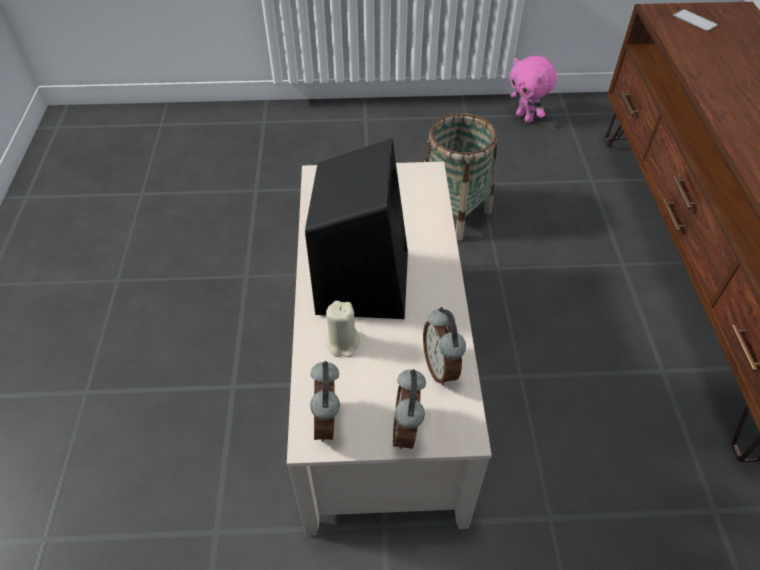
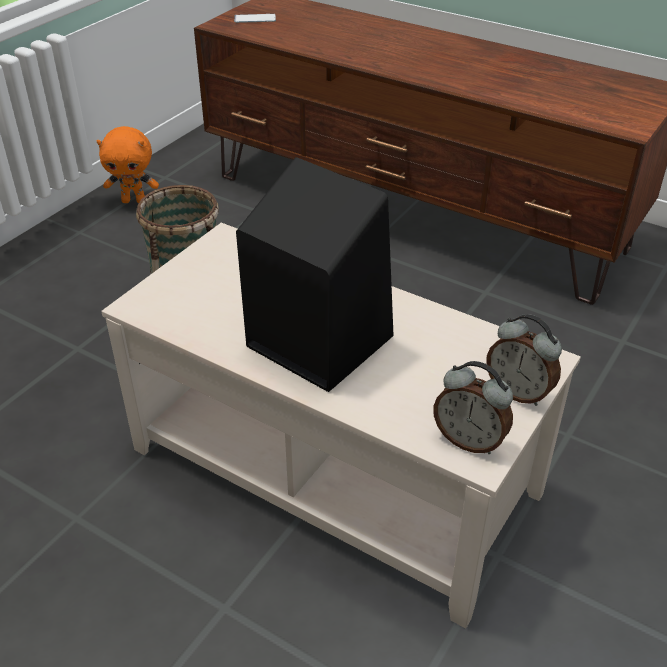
camera: 55 degrees left, 10 degrees down
beige candle [326,301,360,358] -> none
alarm clock [423,307,466,385] -> none
pink plush toy [510,56,557,123] -> orange plush toy [97,126,159,203]

